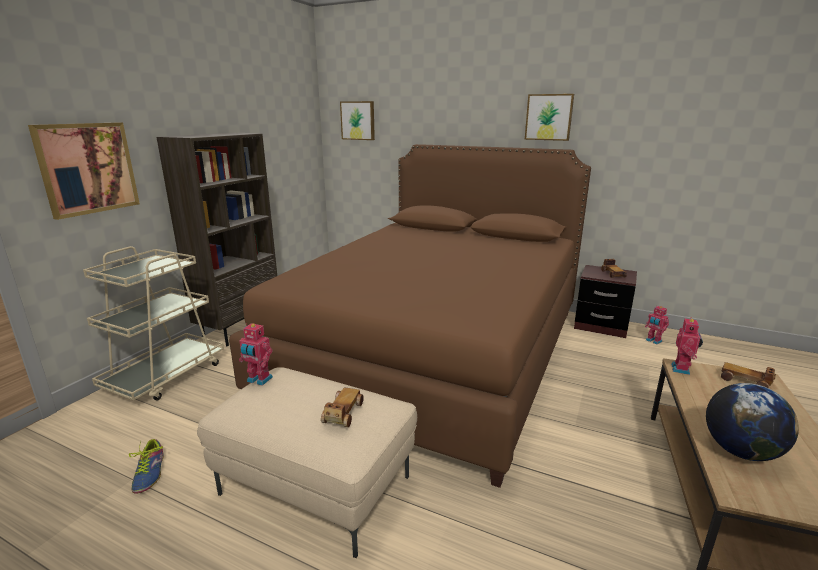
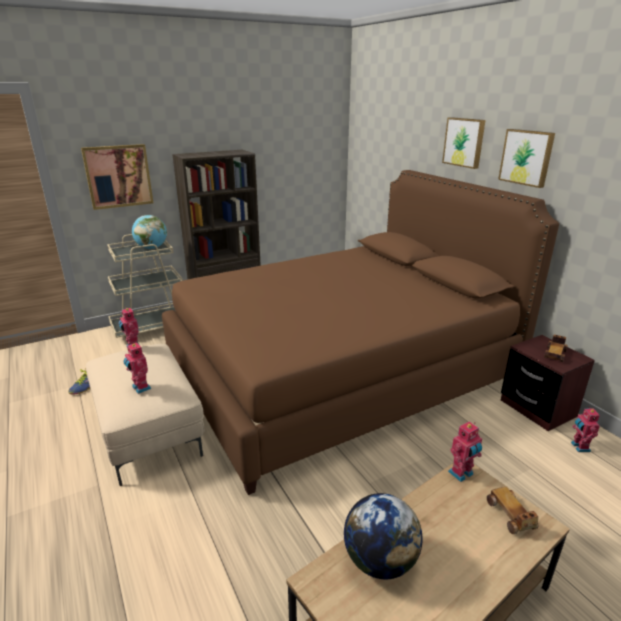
camera: 35 degrees right, 5 degrees up
toy car [321,388,364,427] -> toy robot [123,342,151,394]
picture [340,101,375,140] -> picture moved to [442,117,486,169]
none -> globe [132,215,167,249]

